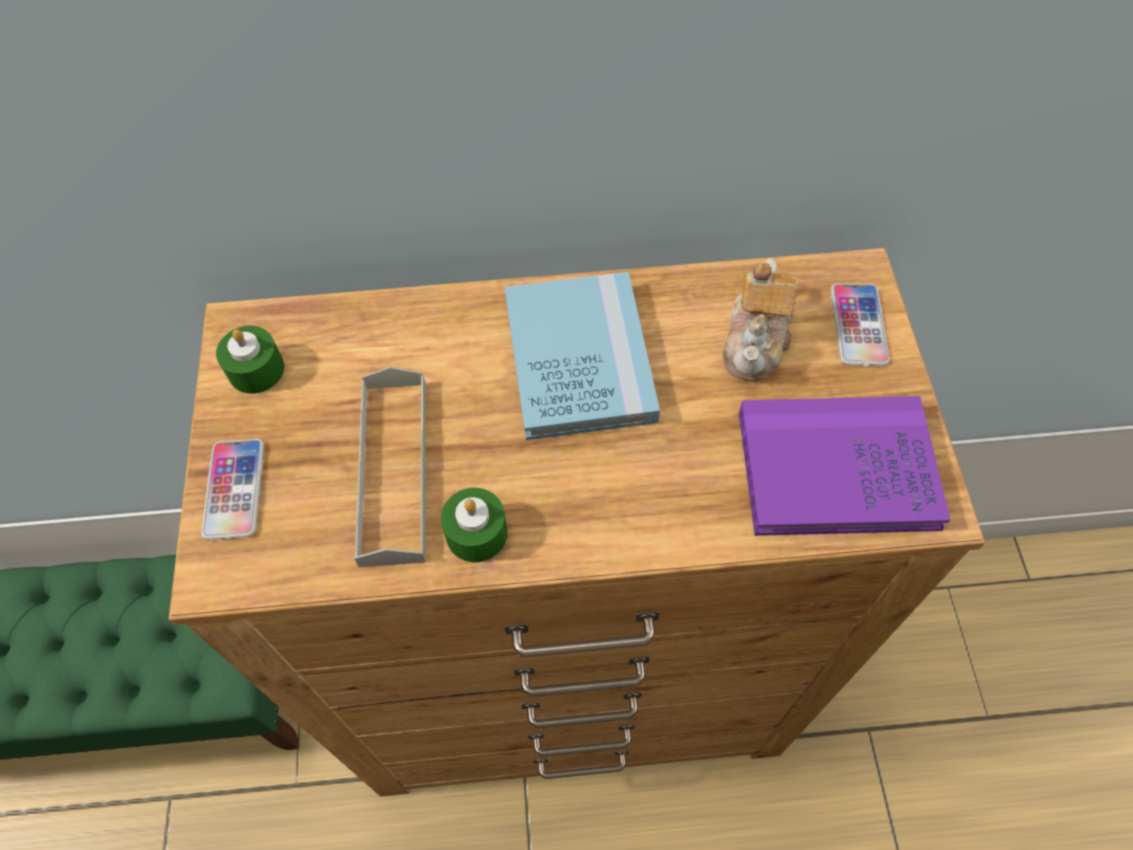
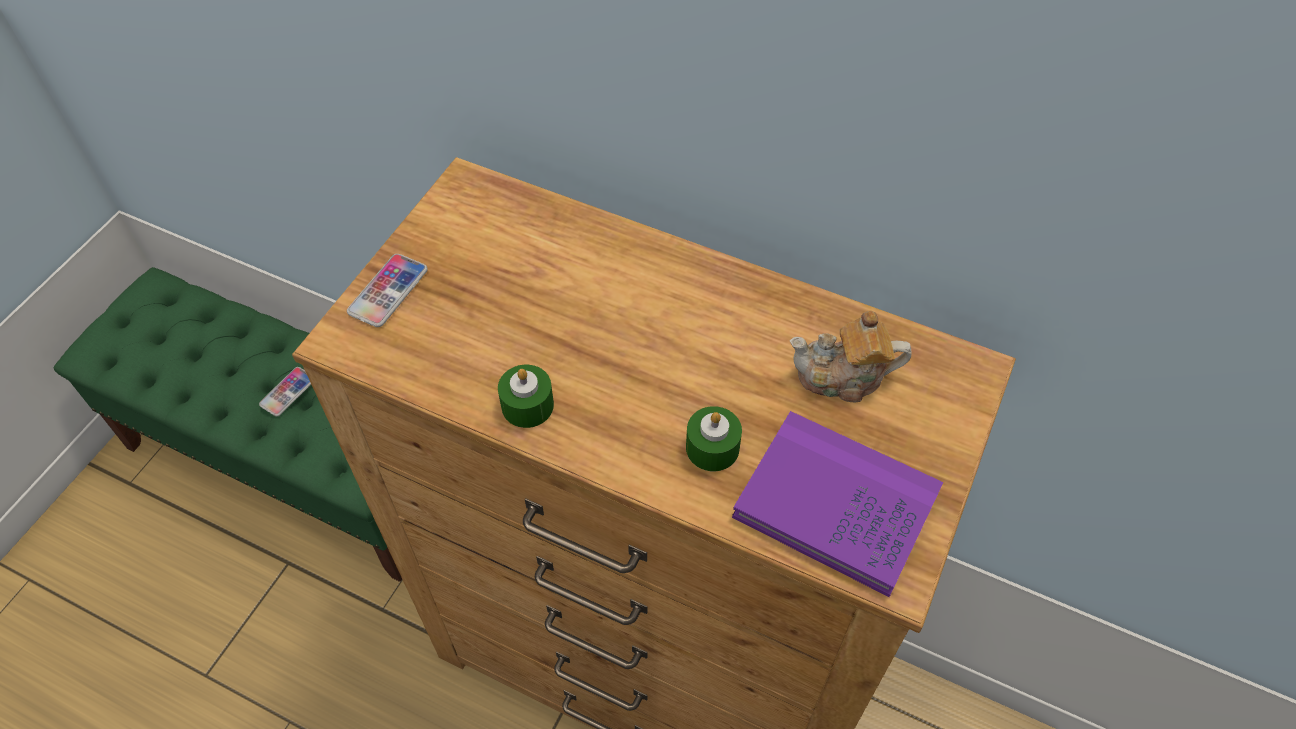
camera: 30 degrees right, 5 degrees down
green candle [216,326,284,394] -> green candle moved to [686,406,742,471]
grey tray [354,367,426,567] -> none
blue book [505,272,660,440] -> none
teapot [723,259,798,381] -> teapot turned 45 degrees clockwise [790,310,911,402]
phone [831,283,890,366] -> phone moved to [259,367,311,416]

